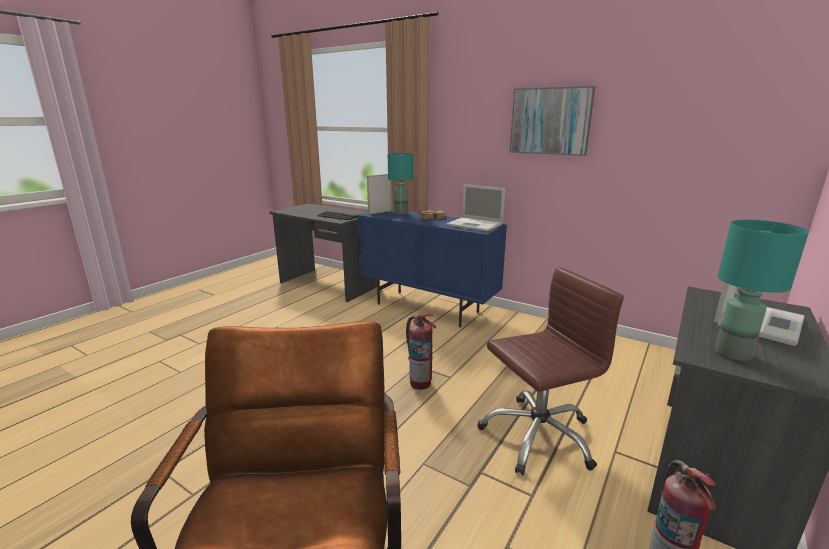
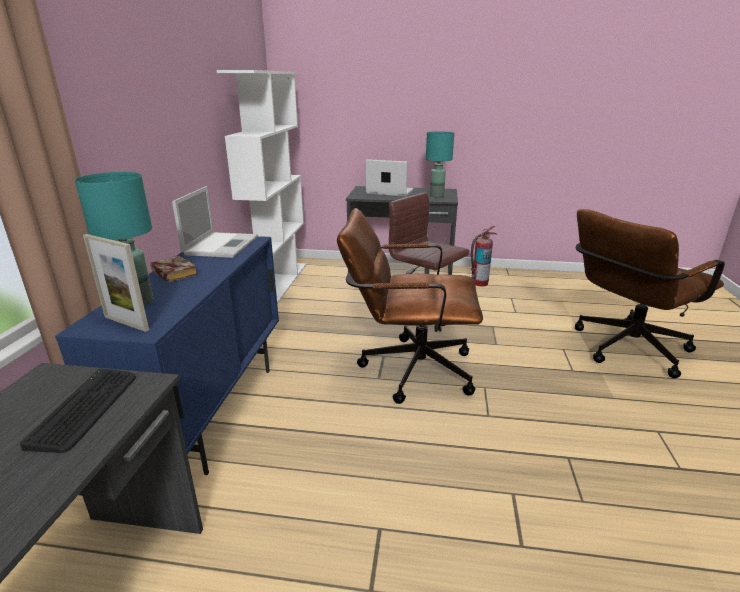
camera: 115 degrees left, 5 degrees up
fire extinguisher [406,314,436,390] -> brown office chair [337,208,483,404]
picture [510,86,595,156] -> none
none -> white bookcase [217,70,306,304]

